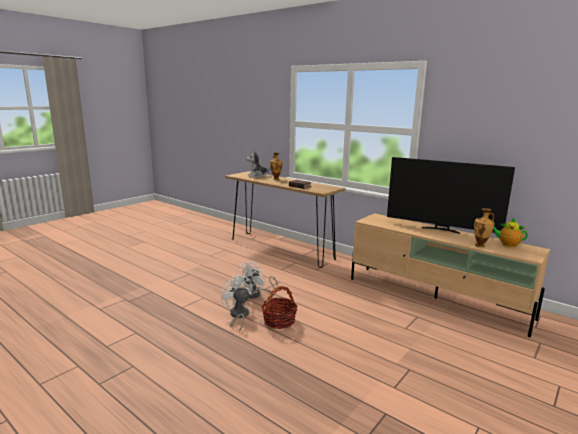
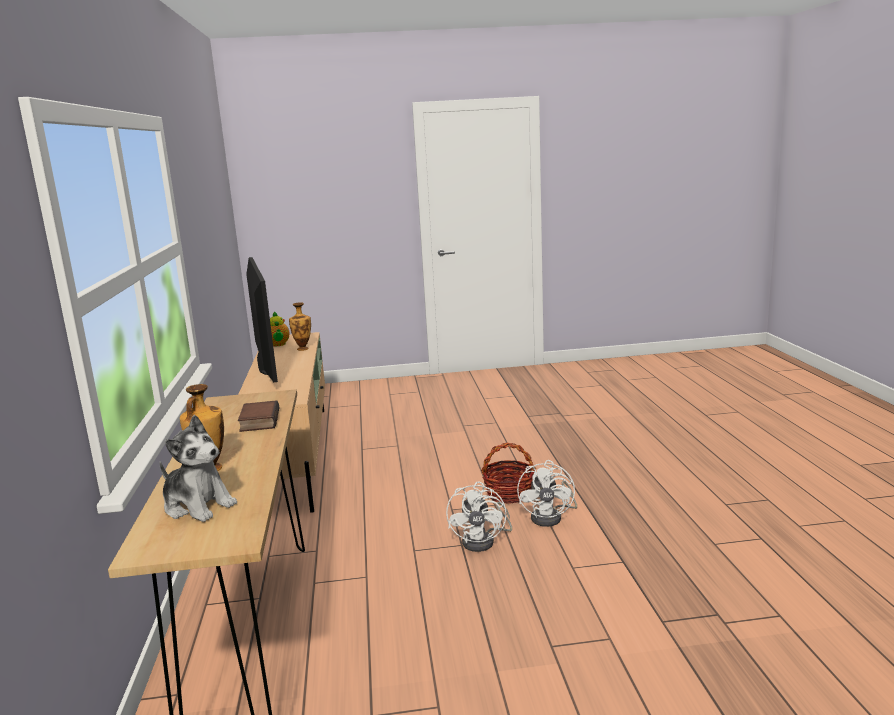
camera: 135 degrees left, 0 degrees up
white fan [236,261,278,298] -> white fan turned 120 degrees clockwise [446,481,512,552]

